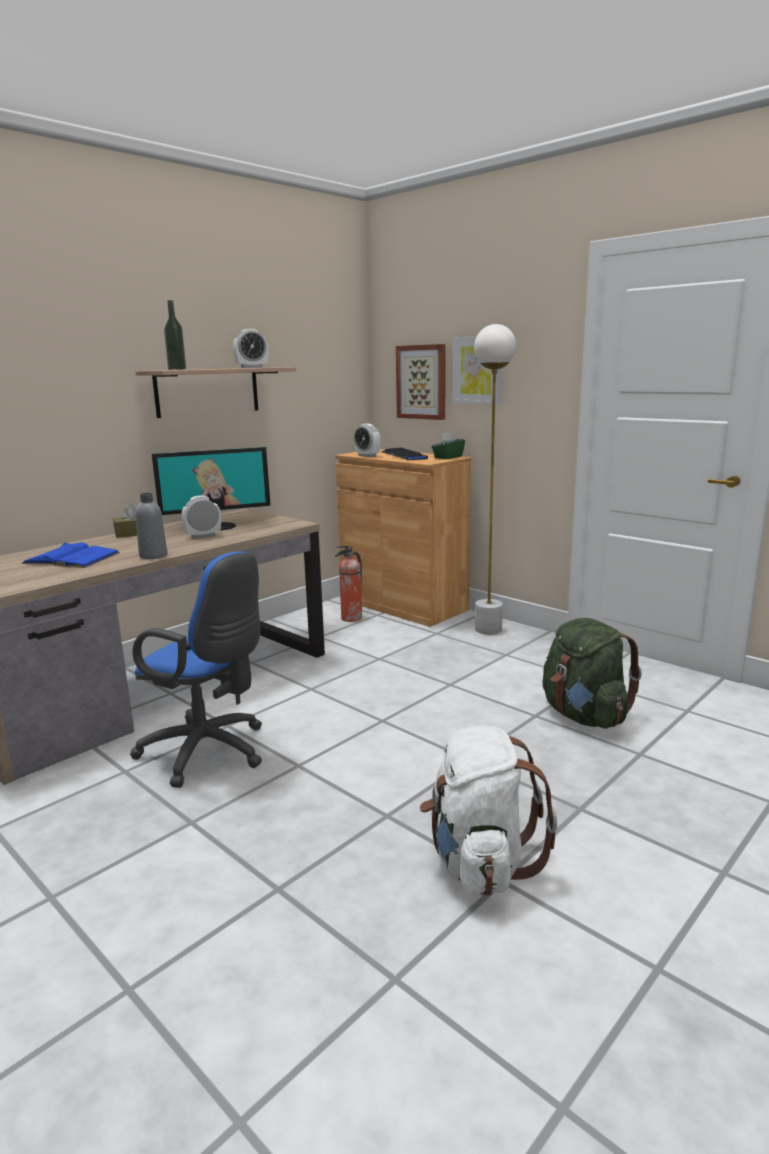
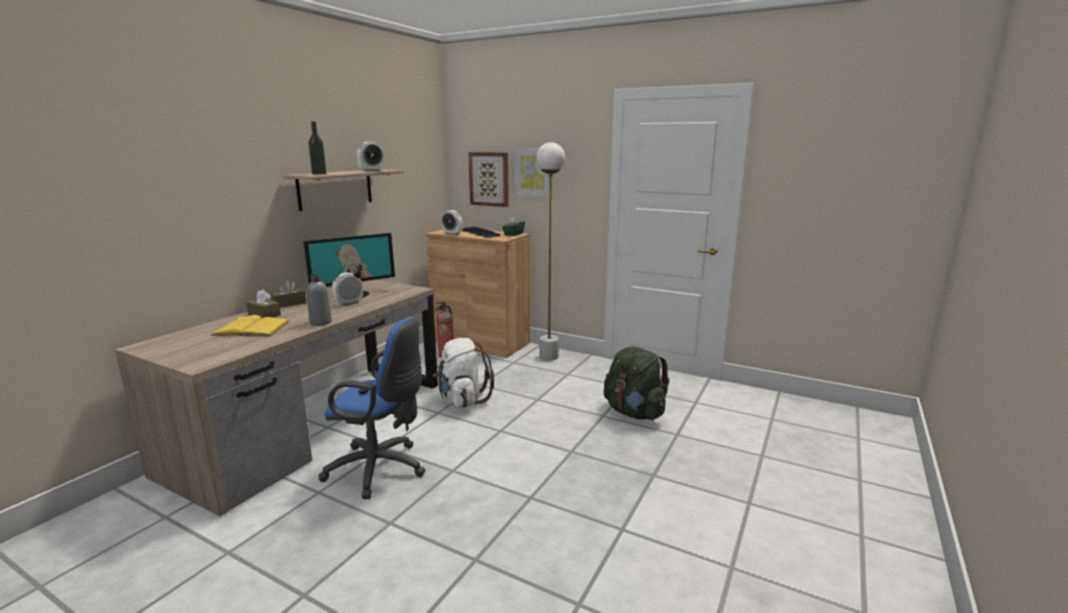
camera: 15 degrees left, 0 degrees up
blue book [21,542,120,568] -> yellow book [210,315,290,336]
white backpack [420,726,557,896] -> white backpack moved to [433,338,494,408]
none -> brown tissue box [246,290,281,318]

